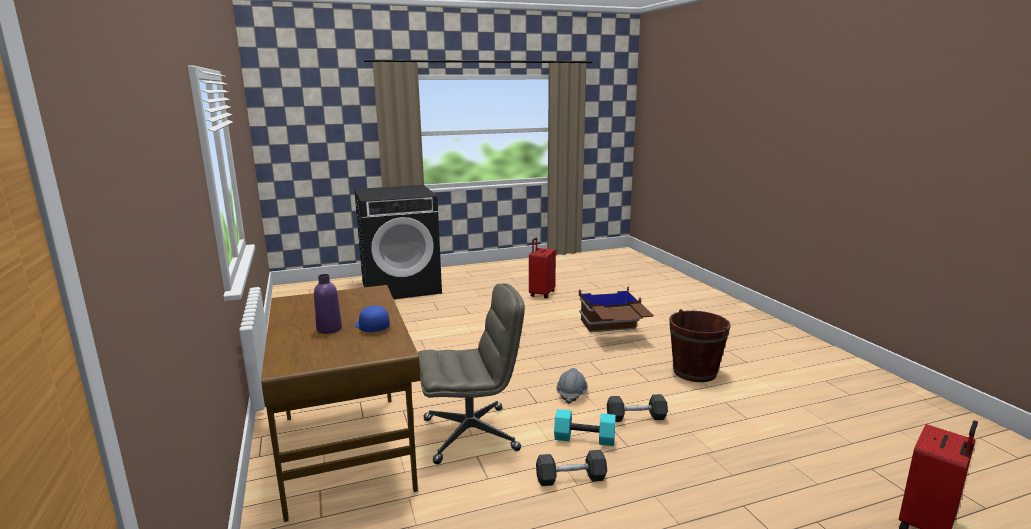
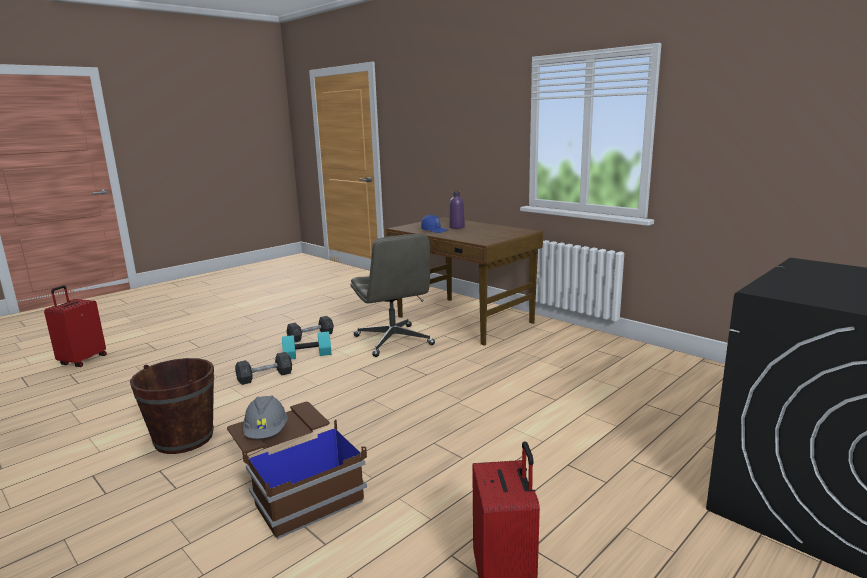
camera: 155 degrees right, 0 degrees up
grey office chair [418,283,525,464] -> grey office chair turned 75 degrees counterclockwise [351,234,435,357]
grey hard hat [556,368,588,404] -> grey hard hat moved to [243,395,288,439]

